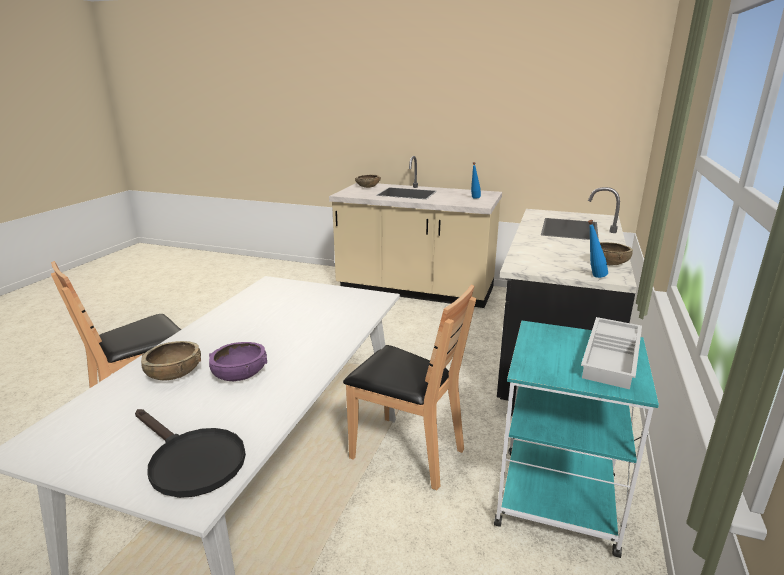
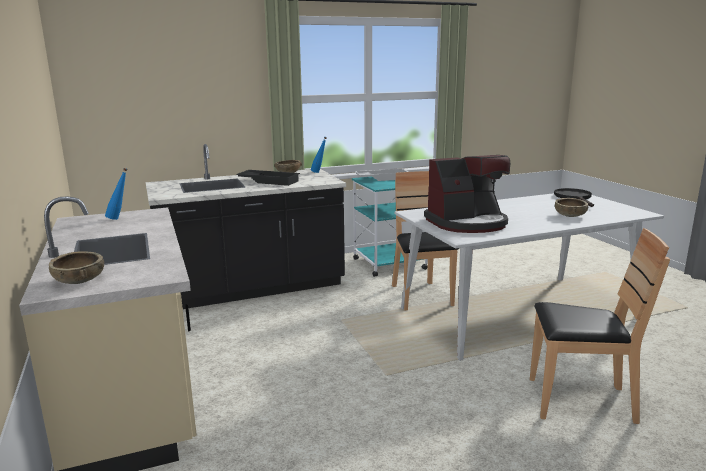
camera: 130 degrees left, 5 degrees down
purple bowl [209,342,267,381] -> none
none -> black tray [236,170,300,186]
none -> coffee machine [424,155,510,233]

